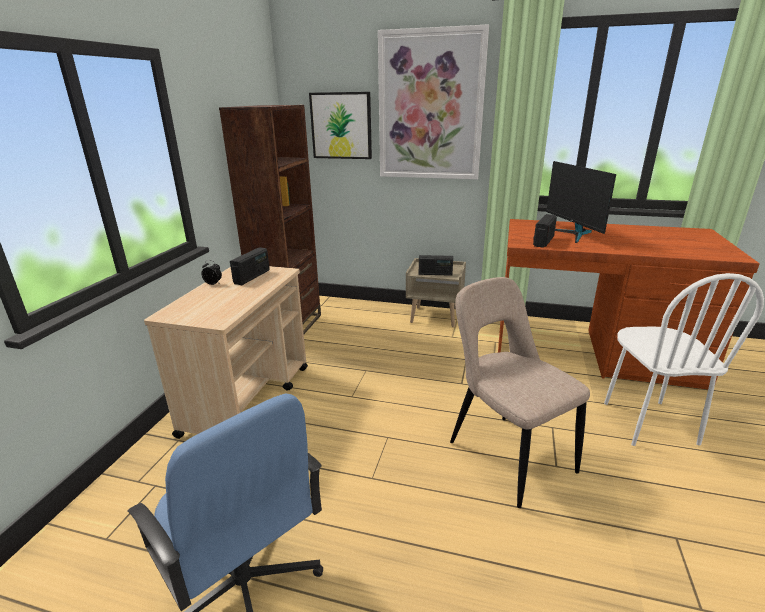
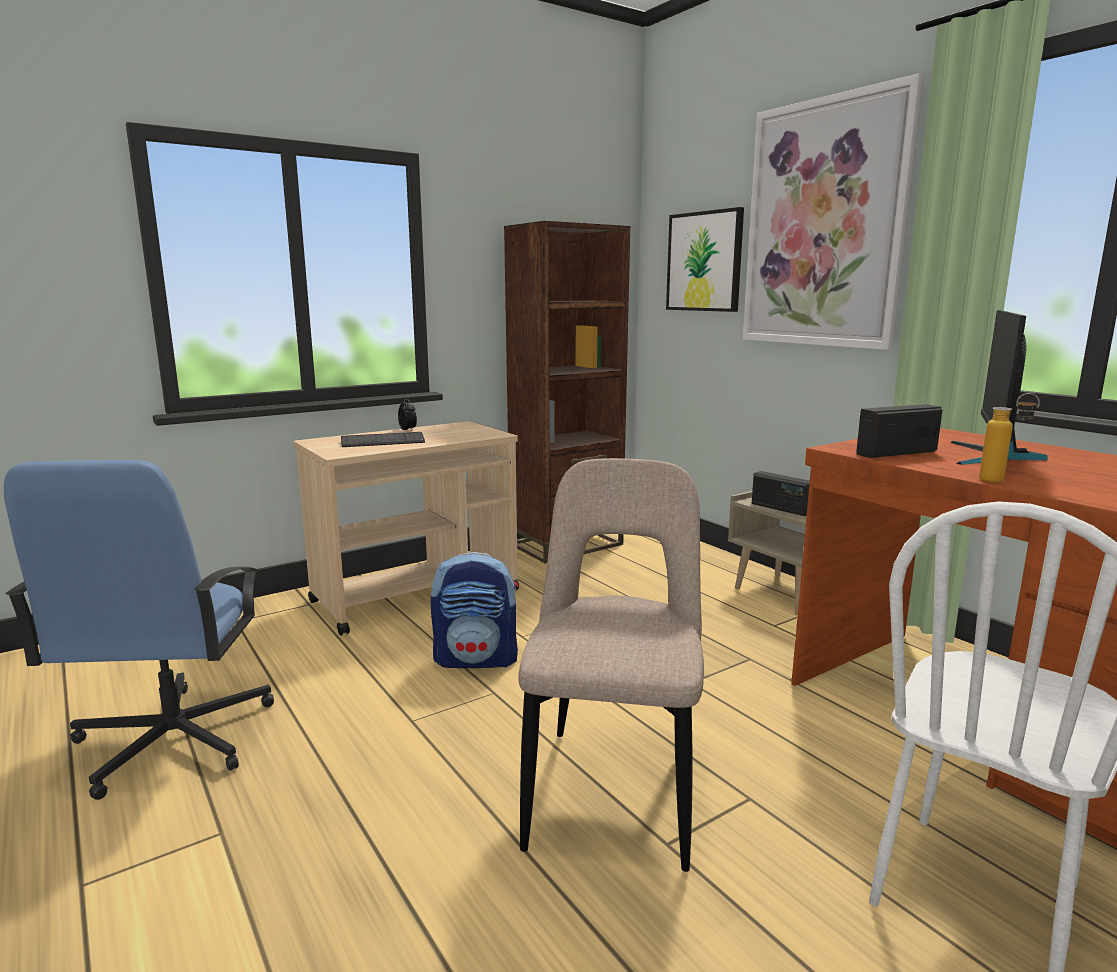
camera: 40 degrees right, 10 degrees down
radio [230,247,270,285] -> none
none -> keyboard [341,432,425,447]
none -> backpack [431,552,518,668]
none -> bottle [979,393,1040,483]

